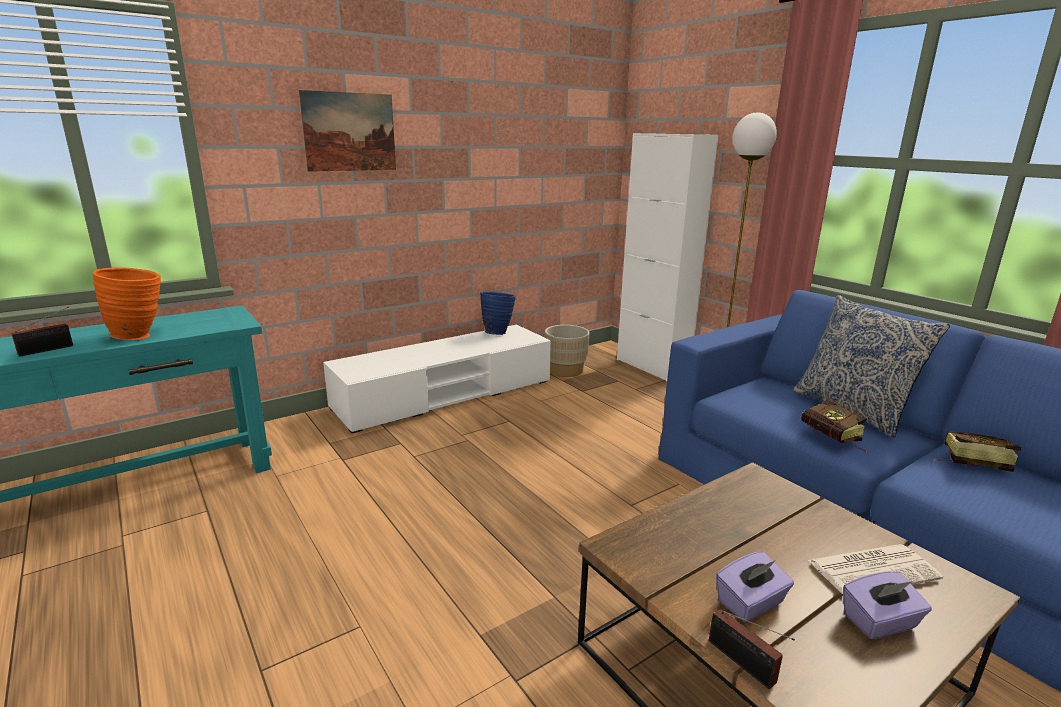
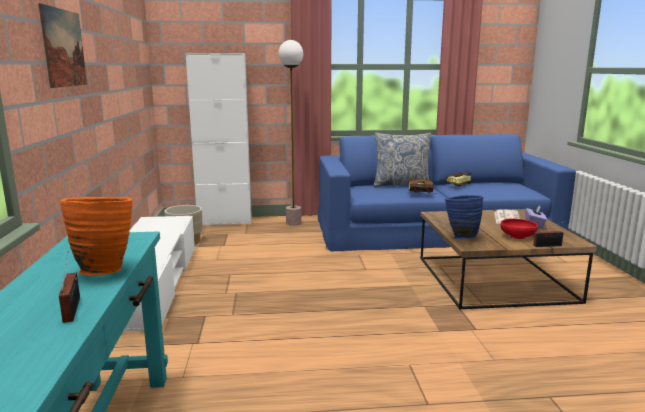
camera: 60 degrees left, 5 degrees down
blue vase [480,291,516,335] -> blue vase moved to [445,195,483,239]
purple tissue box [716,552,794,622] -> red bowl [500,218,538,239]

